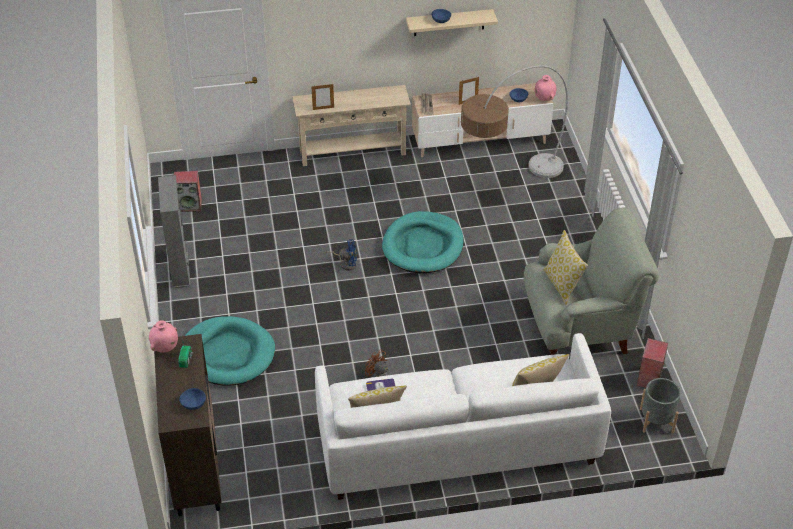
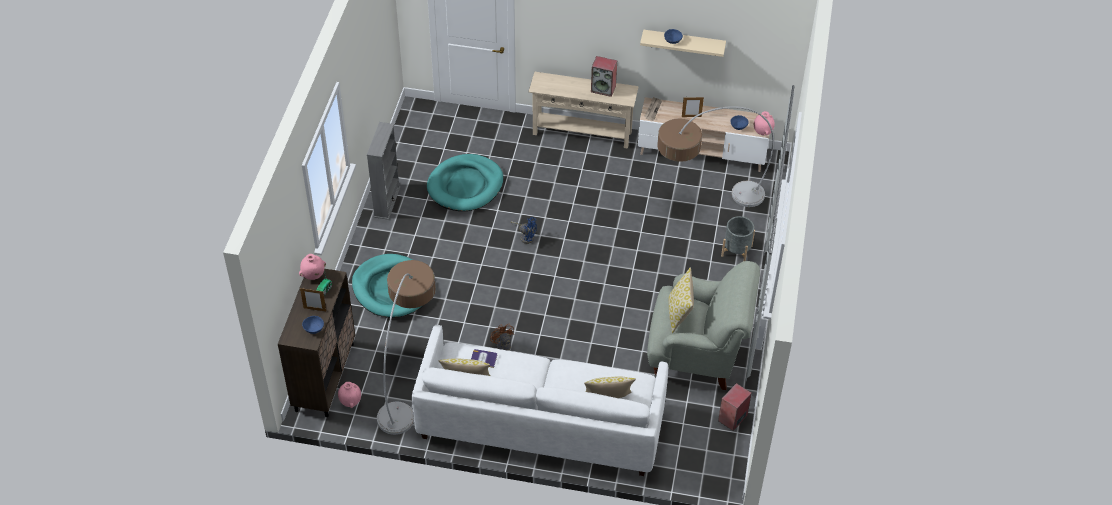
camera: 20 degrees right, 5 degrees up
speaker [174,171,202,212] -> speaker moved to [591,56,617,97]
picture frame [311,84,334,110] -> picture frame moved to [300,288,326,311]
turquoise dog bed [382,211,464,273] -> turquoise dog bed moved to [427,154,503,211]
grey planter [640,378,681,433] -> grey planter moved to [721,216,755,261]
none -> pink vase [338,382,361,408]
none -> floor lamp [377,260,436,435]

